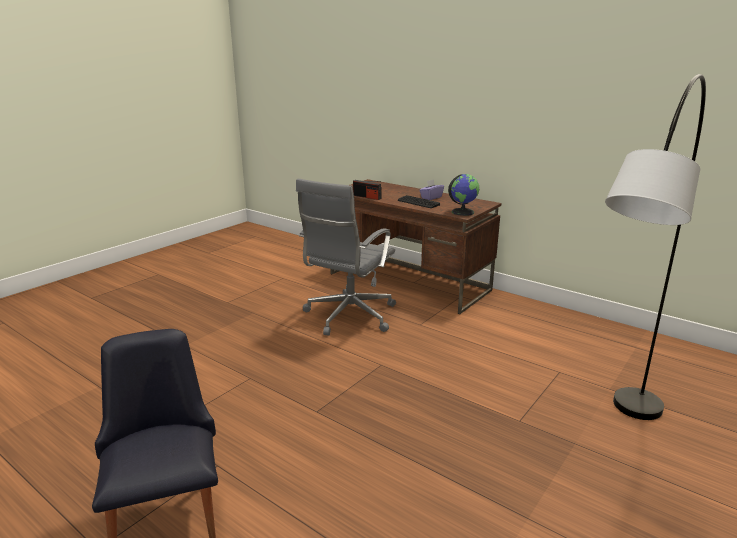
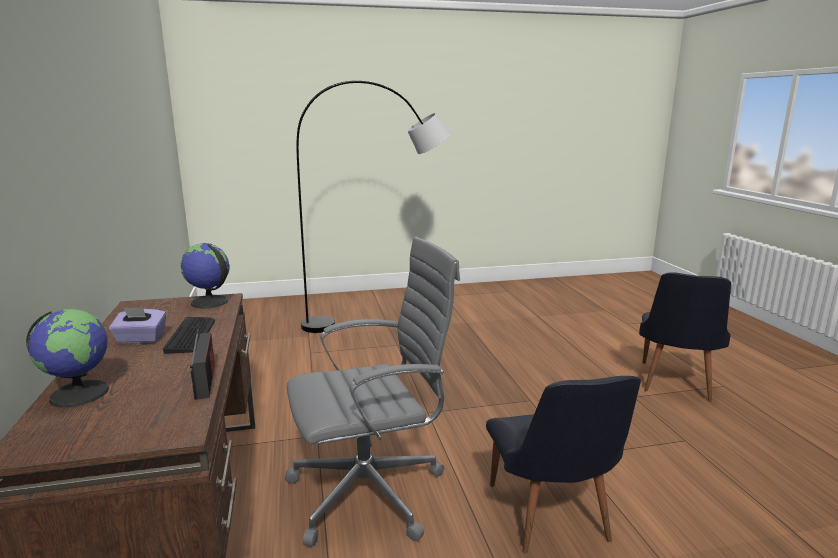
camera: 140 degrees left, 5 degrees down
none -> globe [26,309,109,408]
none -> black chair [486,376,641,554]

